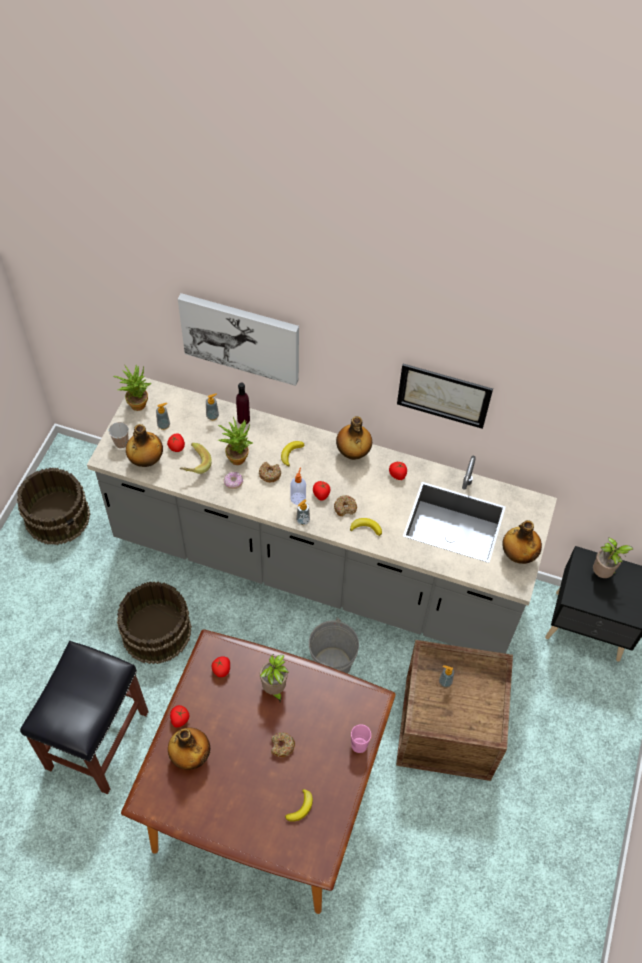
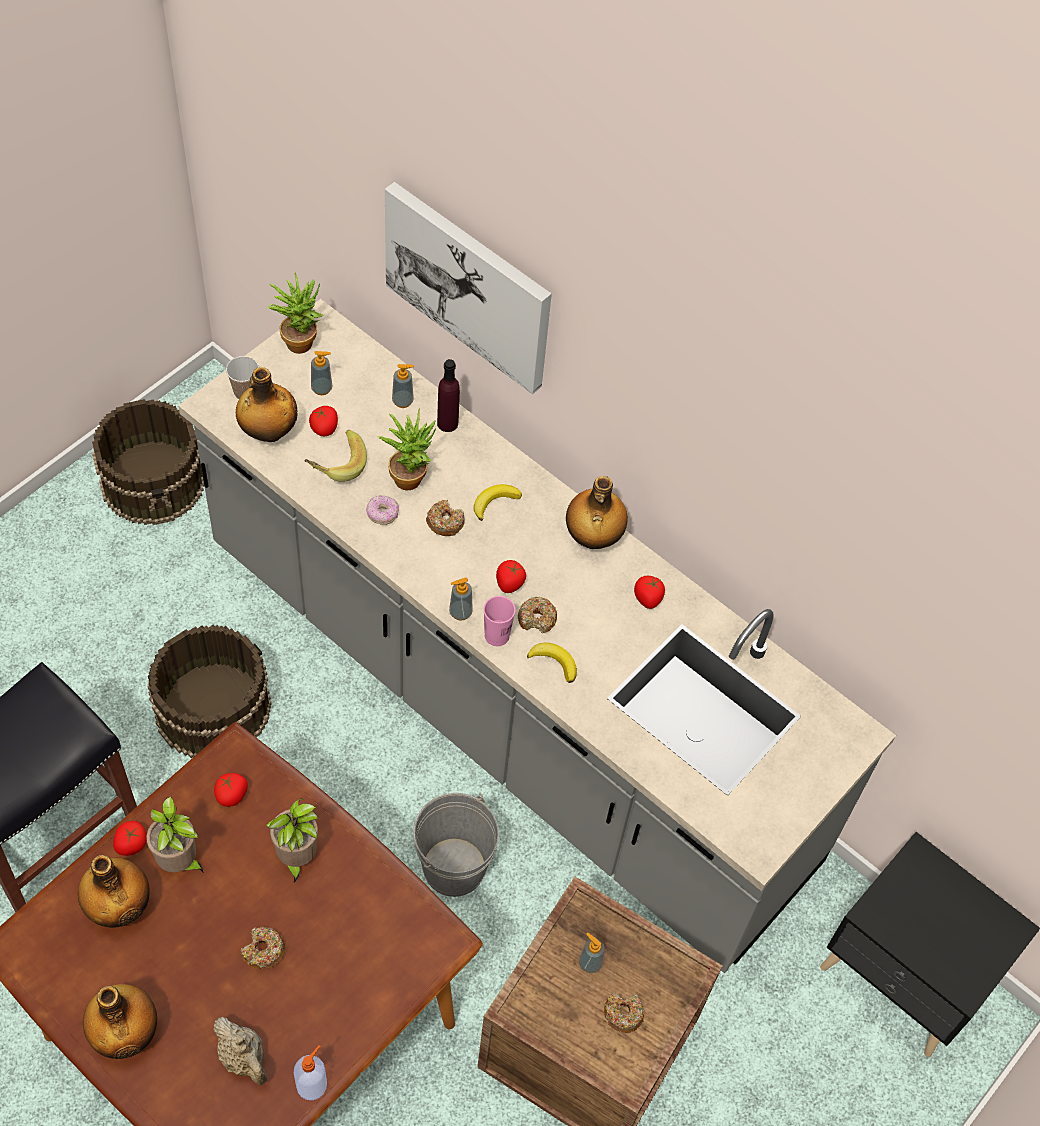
camera: 20 degrees right, 0 degrees up
banana [285,789,313,822] -> beige teapot [213,1017,267,1085]
soap dispenser [290,467,306,505] -> soap dispenser moved to [294,1045,327,1100]
pink cup [351,724,371,753] -> pink cup moved to [484,596,515,646]
picture [397,364,493,429] -> none
bottle [502,520,542,564] -> bottle moved to [83,984,157,1059]
potted plant [593,538,633,578] -> potted plant moved to [146,797,204,873]
none -> donut [604,992,644,1033]

